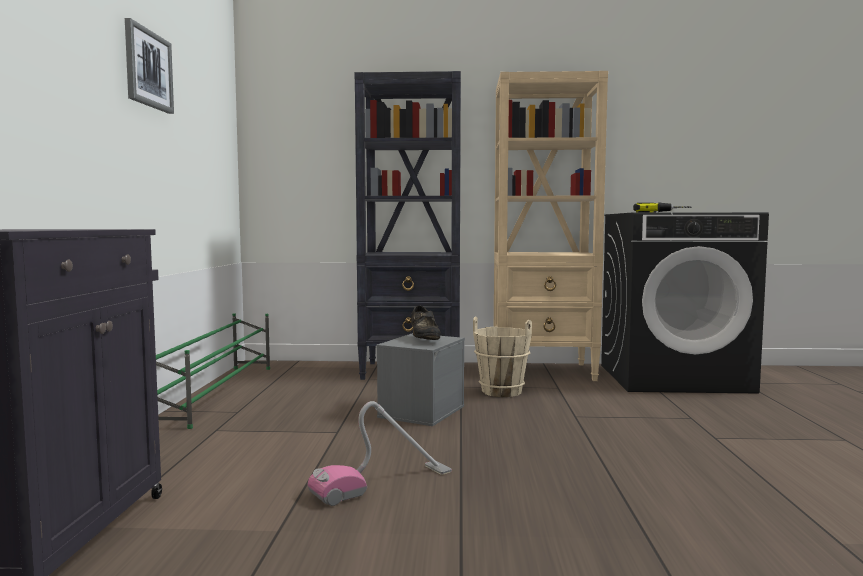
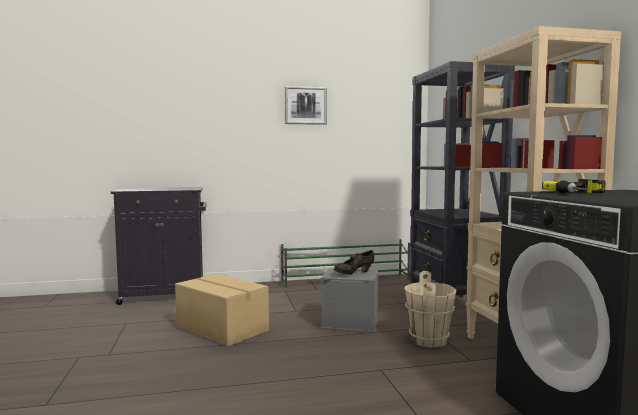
camera: 75 degrees right, 0 degrees up
vacuum cleaner [308,401,452,506] -> cardboard box [175,274,269,347]

